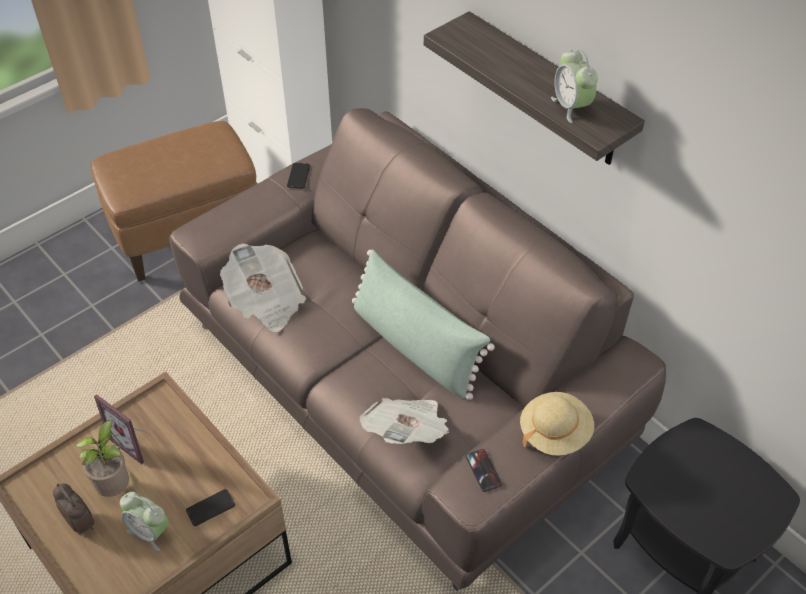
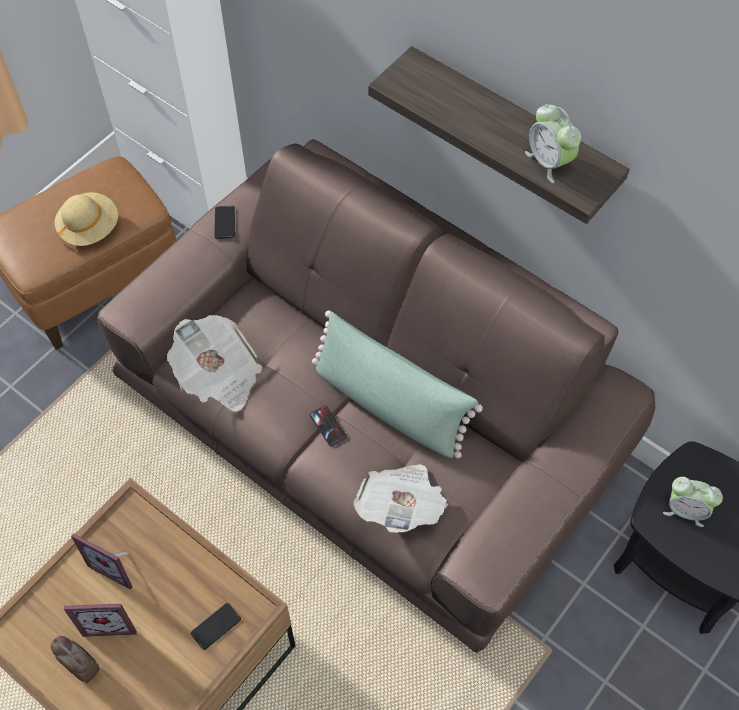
camera: 10 degrees left, 10 degrees up
potted plant [75,420,129,497] -> picture frame [64,604,137,637]
alarm clock [120,492,169,551] -> alarm clock moved to [663,477,723,527]
phone [465,449,502,492] -> phone moved to [310,405,347,446]
beige hat [520,392,594,456] -> beige hat moved to [55,192,118,246]

